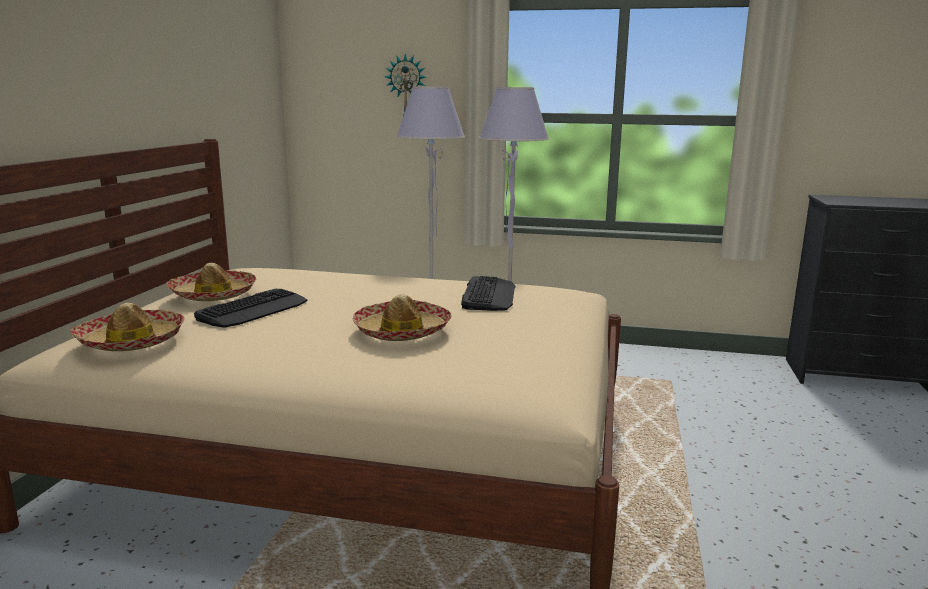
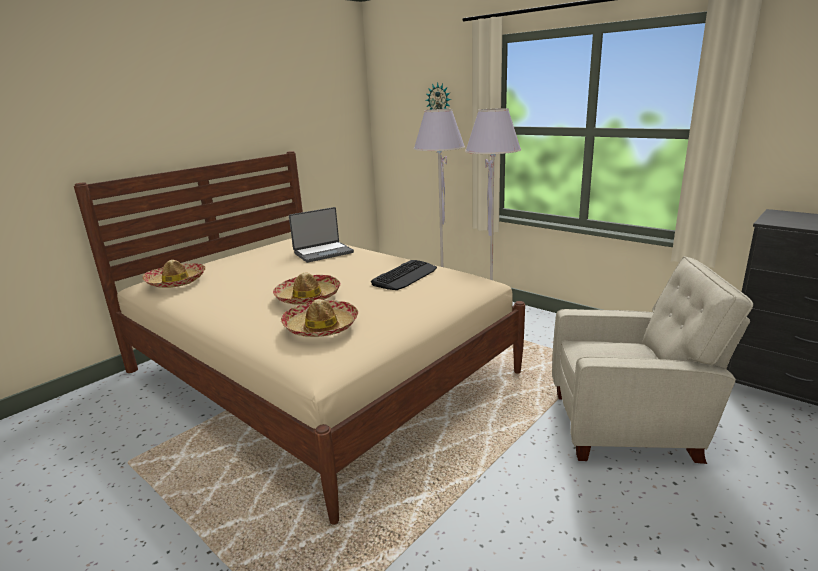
camera: 30 degrees right, 5 degrees up
hat [166,263,256,301] -> hat moved to [281,299,358,337]
keyboard [194,289,307,328] -> none
none -> laptop [289,207,354,263]
none -> beige armchair [552,256,753,464]

